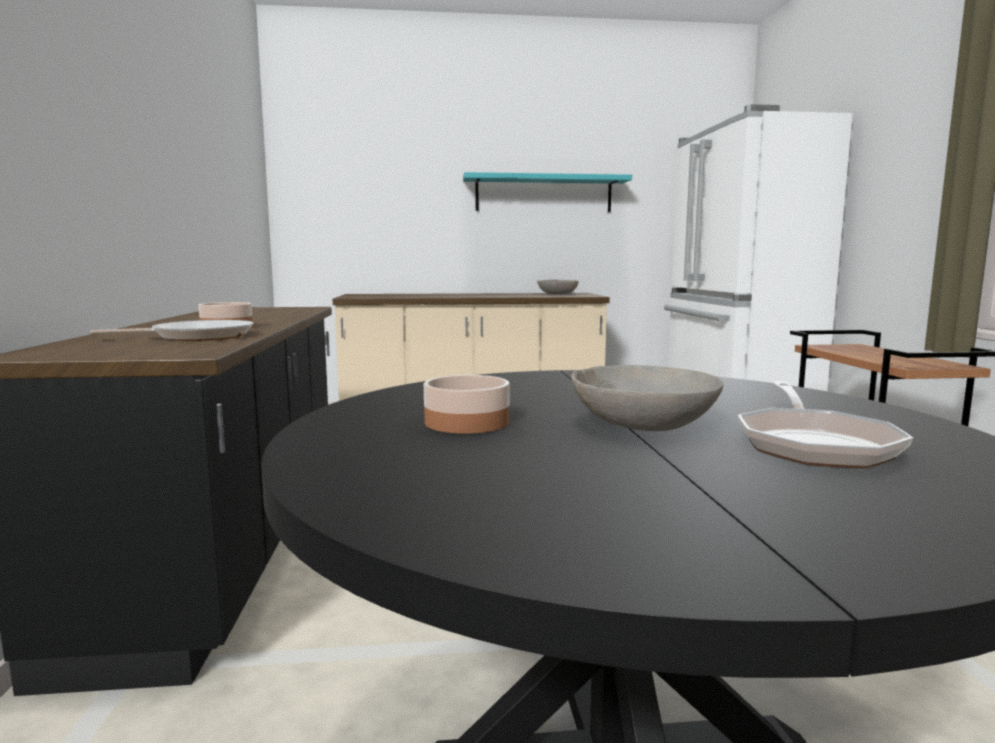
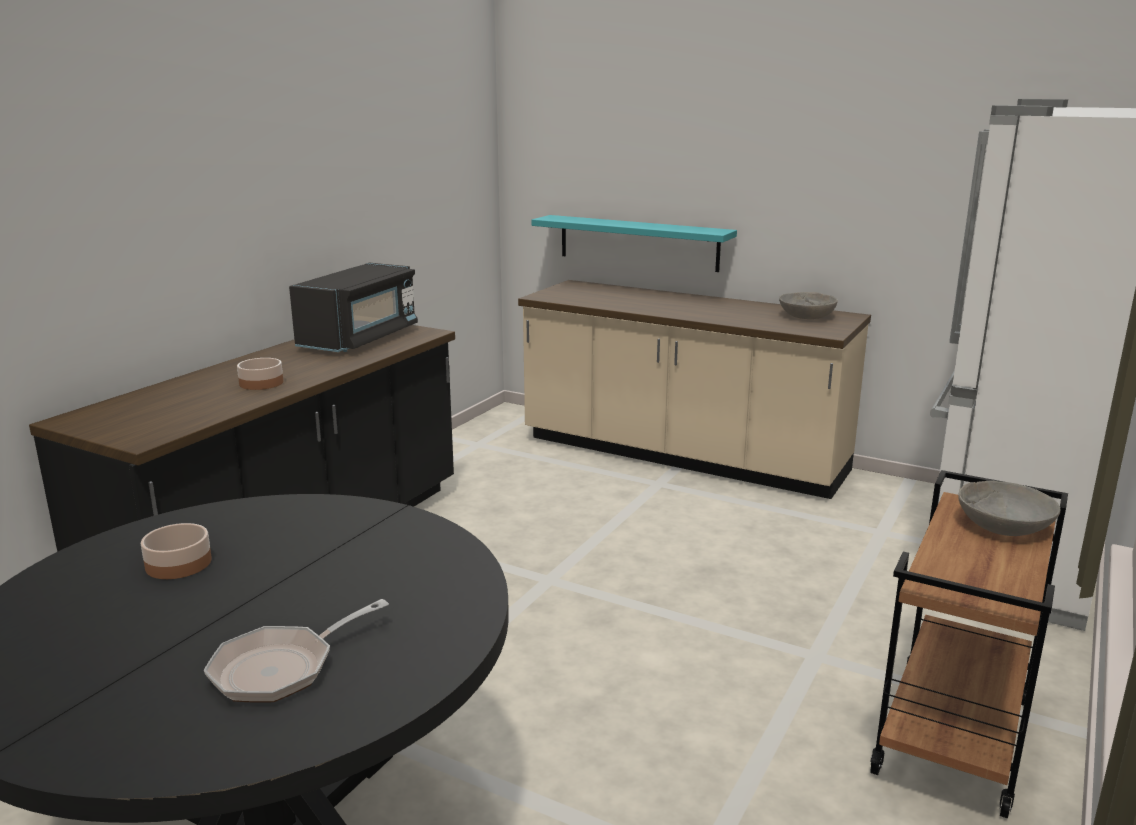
camera: 35 degrees right, 10 degrees up
frying pan [90,320,253,341] -> none
turquoise shelf [463,172,632,212] -> turquoise shelf moved to [531,215,737,272]
grey bowl [571,365,724,431] -> grey bowl moved to [958,481,1061,536]
none -> black microwave [289,263,418,352]

